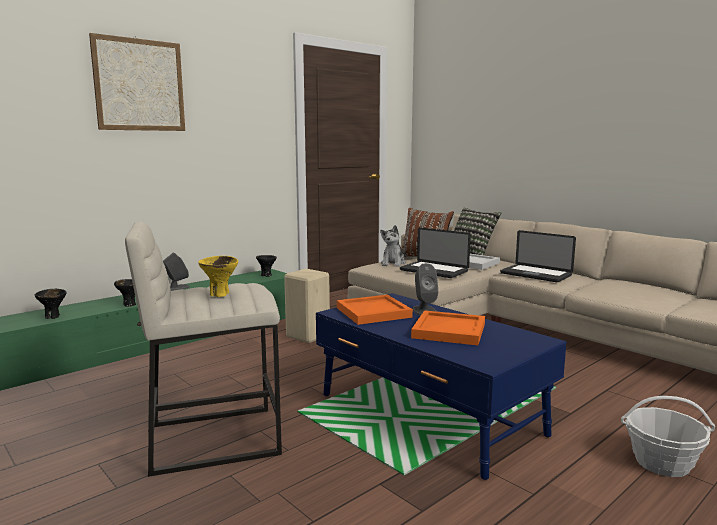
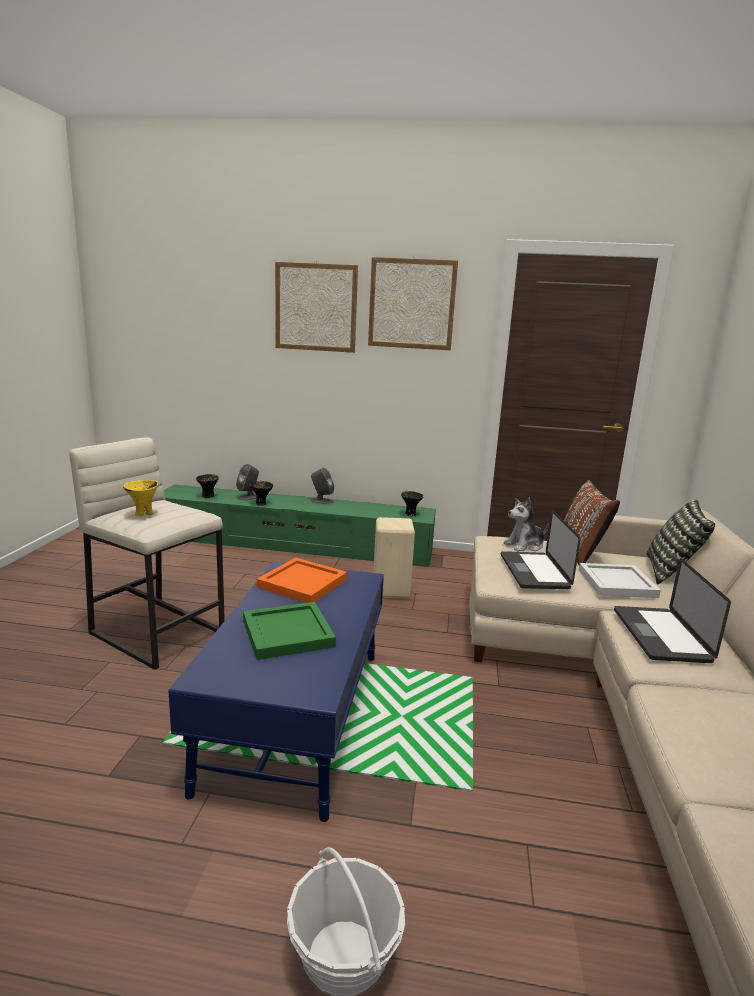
camera: 50 degrees right, 5 degrees up
orange tray [411,310,485,345] -> green tray [243,602,336,660]
grey speaker [413,263,439,316] -> grey speaker moved to [236,464,259,501]
none -> picture [368,257,458,350]

